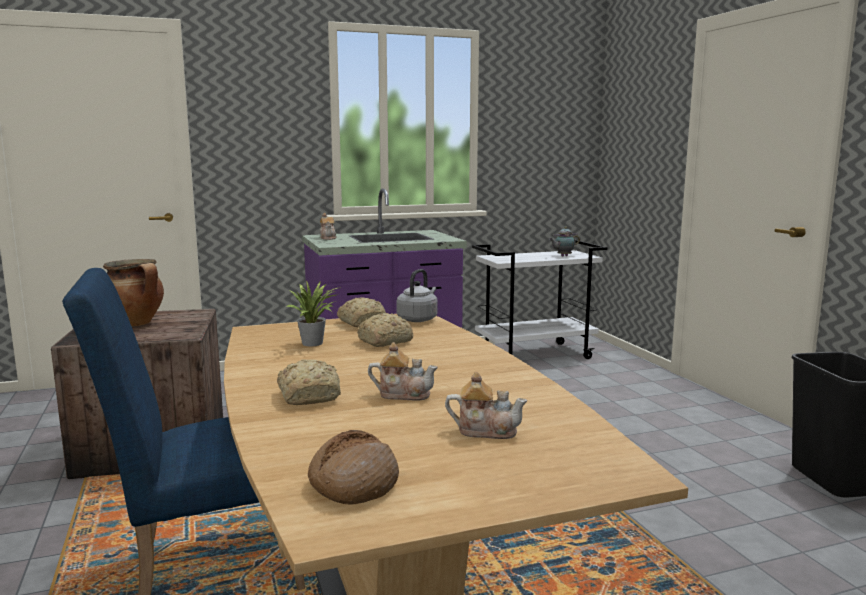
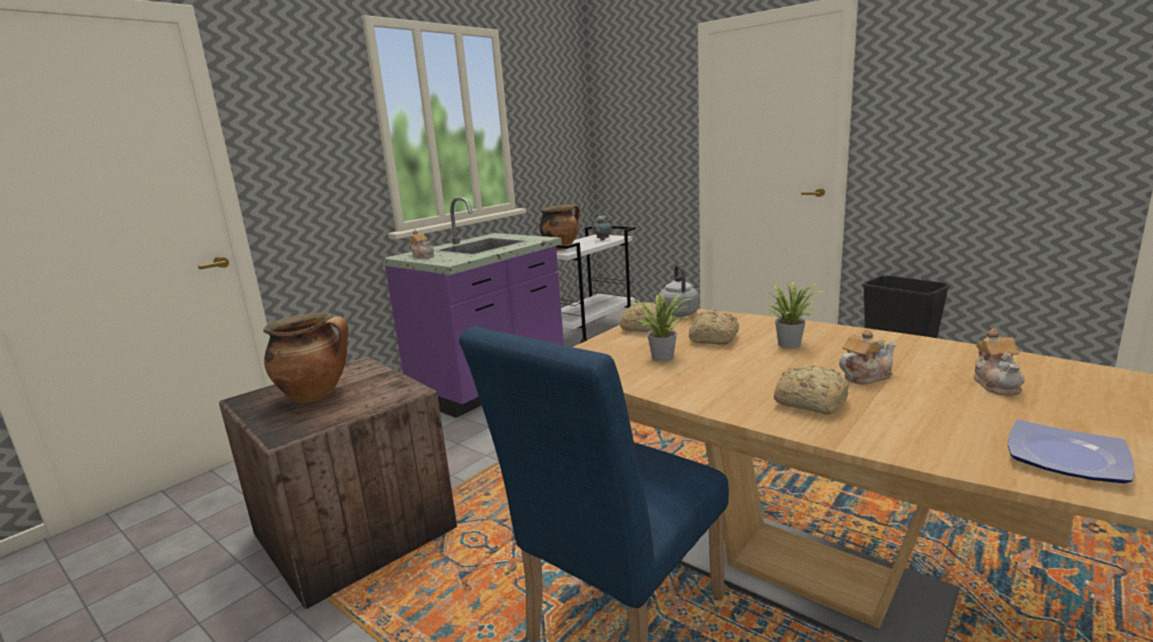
camera: 30 degrees left, 5 degrees up
bread [308,430,399,504] -> plate [1008,419,1135,483]
teapot [445,372,528,439] -> teapot turned 120 degrees clockwise [974,329,1025,395]
none -> cooking pot [539,204,580,250]
none -> potted plant [766,281,825,348]

